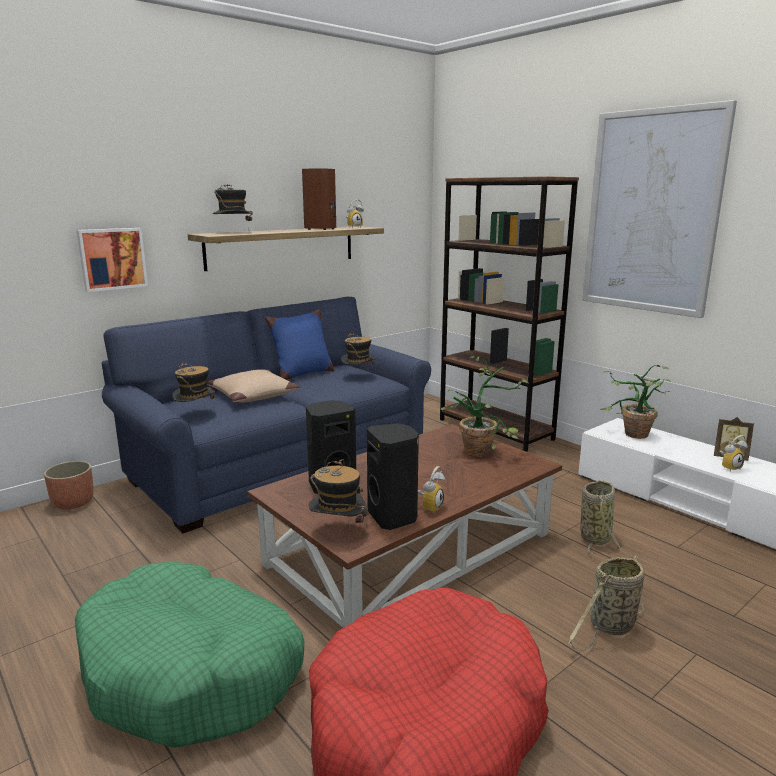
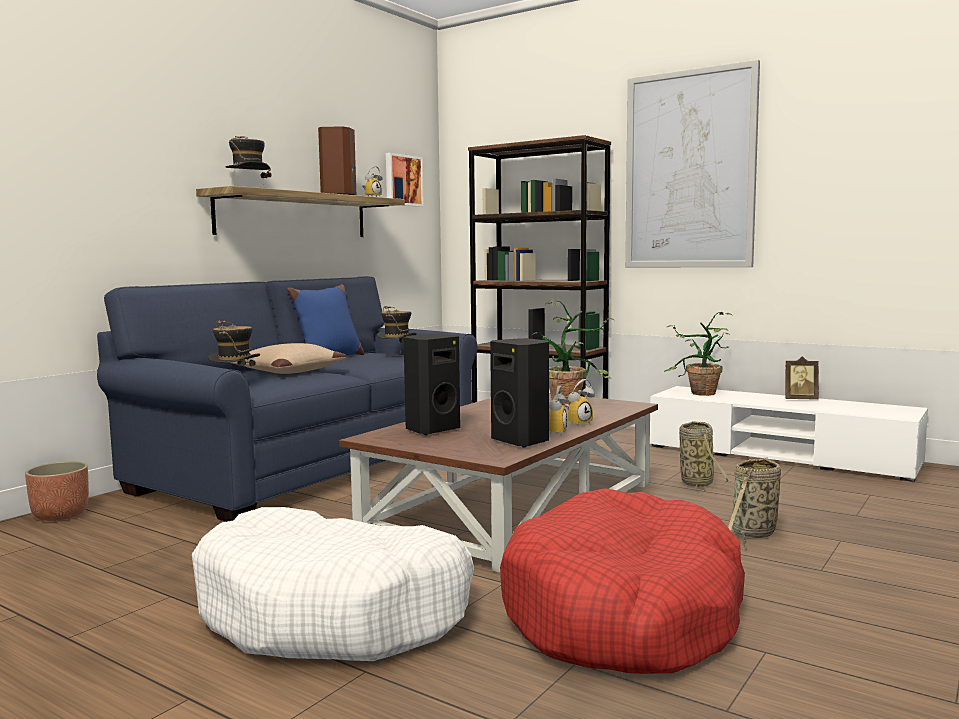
camera: 15 degrees left, 10 degrees down
green dog bed [75,561,304,748] -> white dog bed [192,507,474,661]
picture [77,228,148,292] -> picture moved to [386,153,424,207]
hat [309,459,368,527] -> none
alarm clock [719,435,748,472] -> alarm clock moved to [565,379,595,426]

